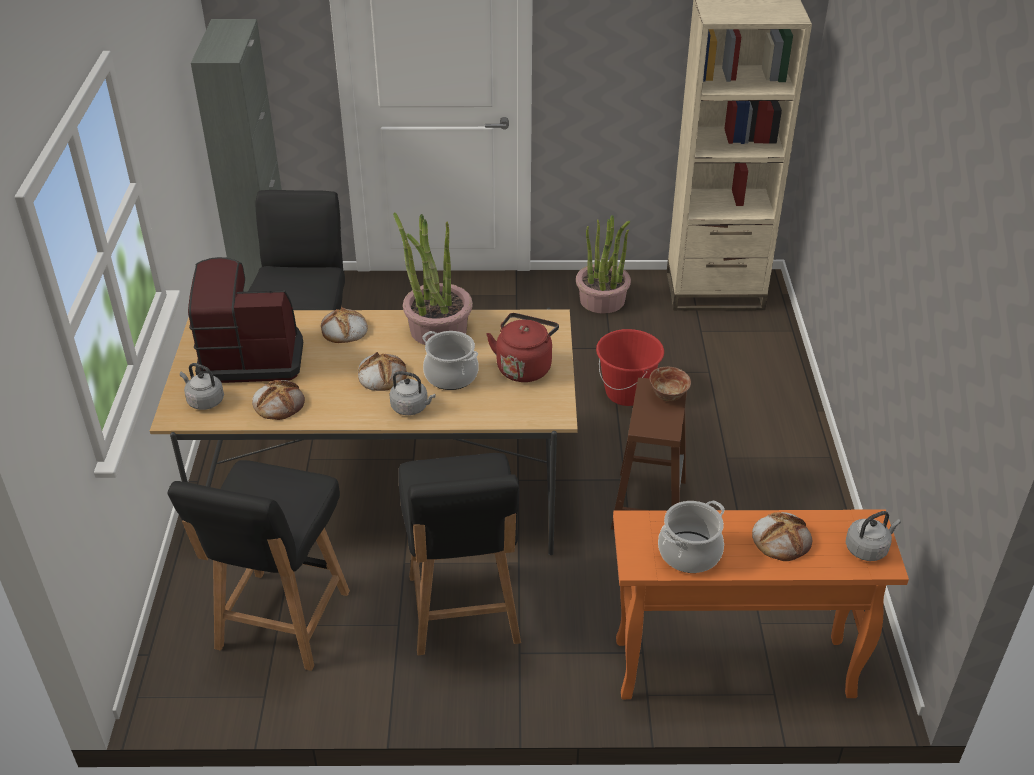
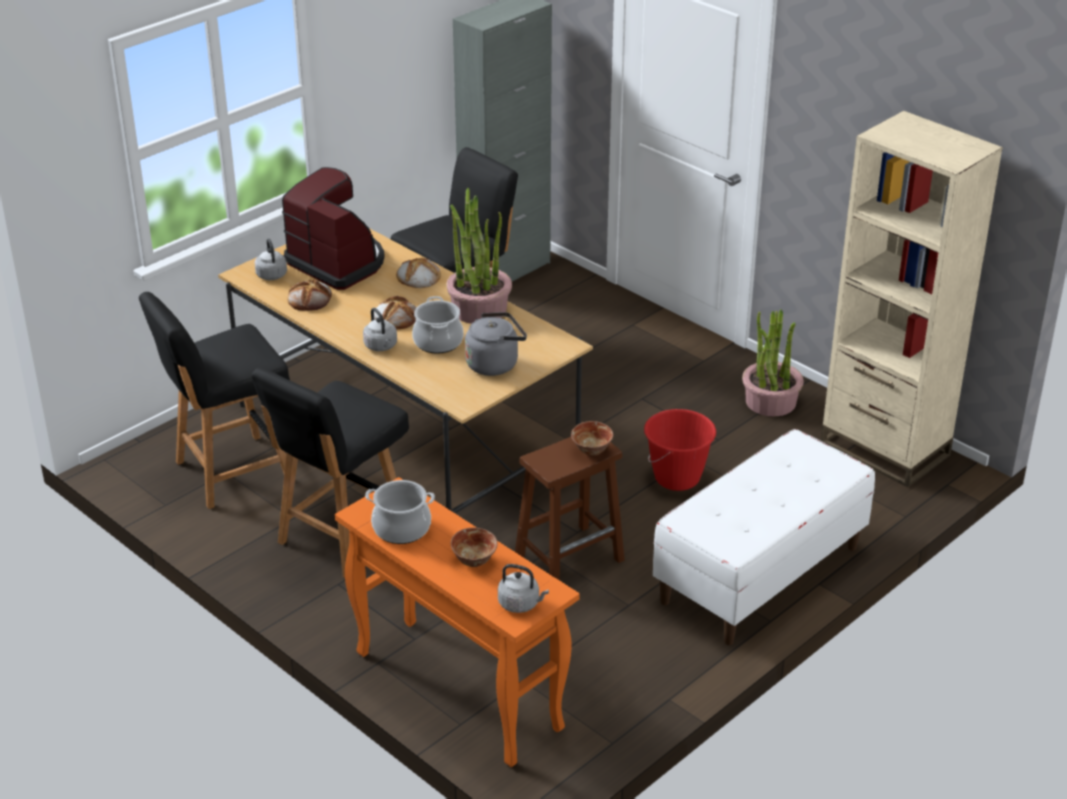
camera: 45 degrees right, 5 degrees down
red kettle [486,313,559,382] -> grey kettle [465,312,527,376]
bread [752,512,812,561] -> bowl [451,528,498,567]
none -> white bench [653,429,875,645]

